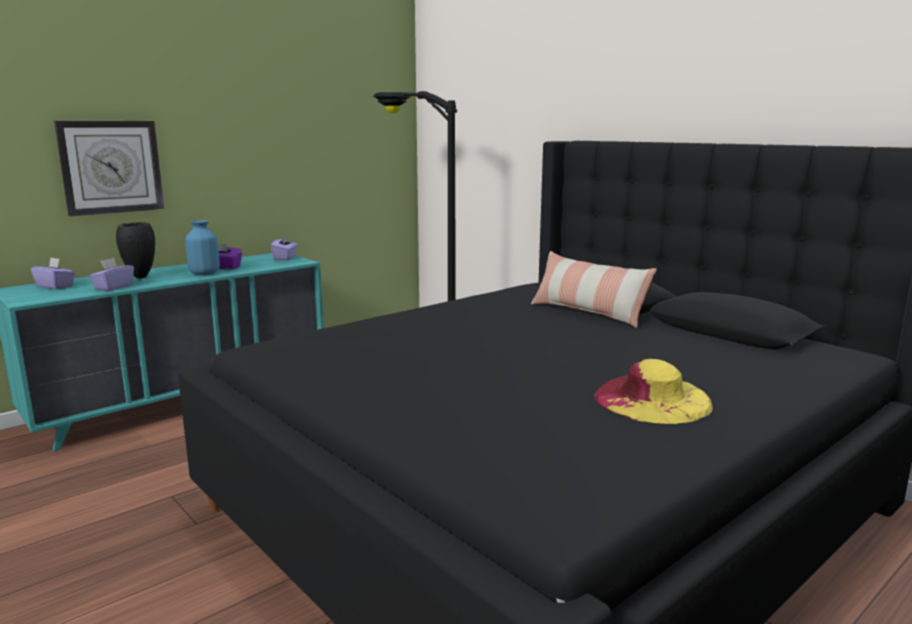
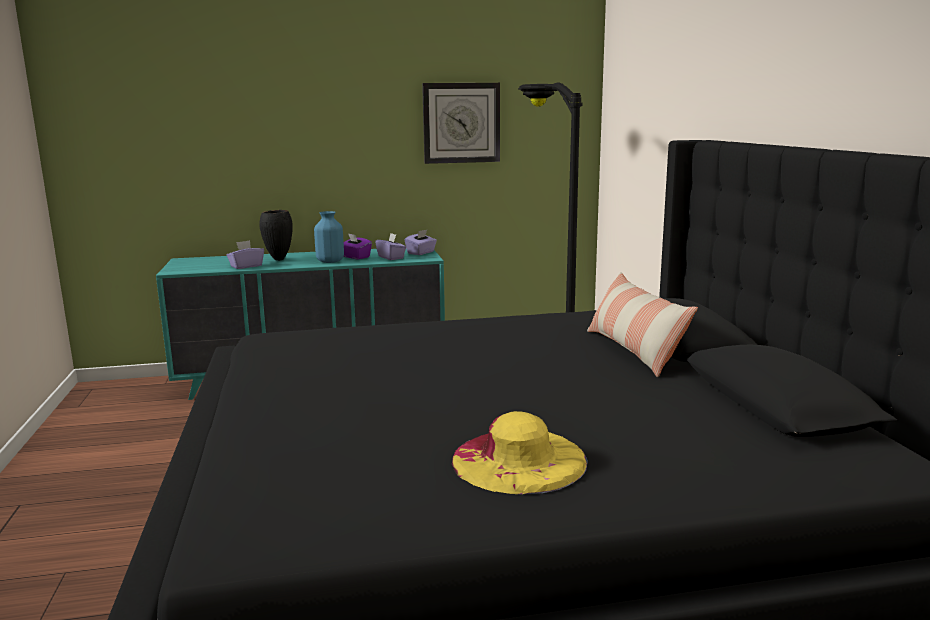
camera: 30 degrees right, 0 degrees up
purple tissue box [31,257,75,289] -> purple tissue box moved to [375,233,406,260]
wall clock [54,121,164,216] -> wall clock moved to [422,83,500,164]

